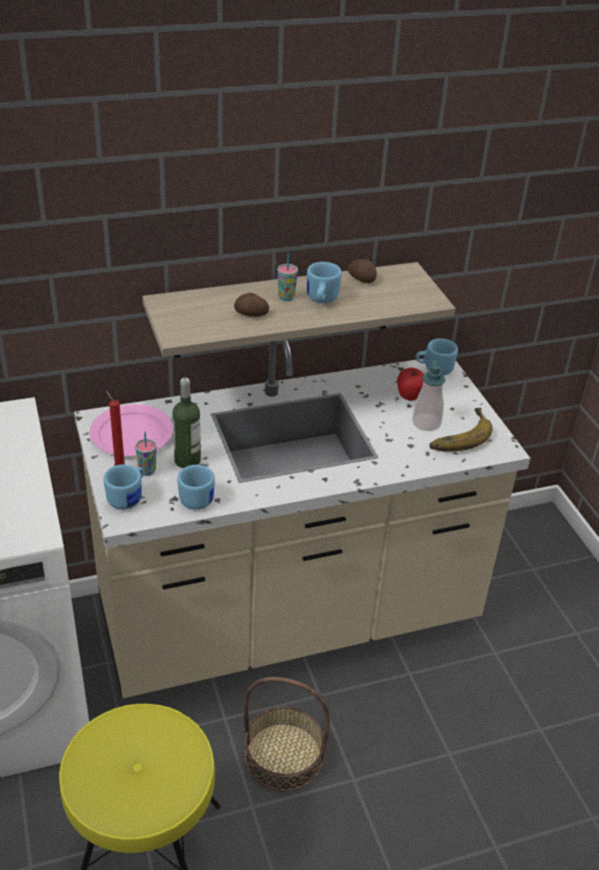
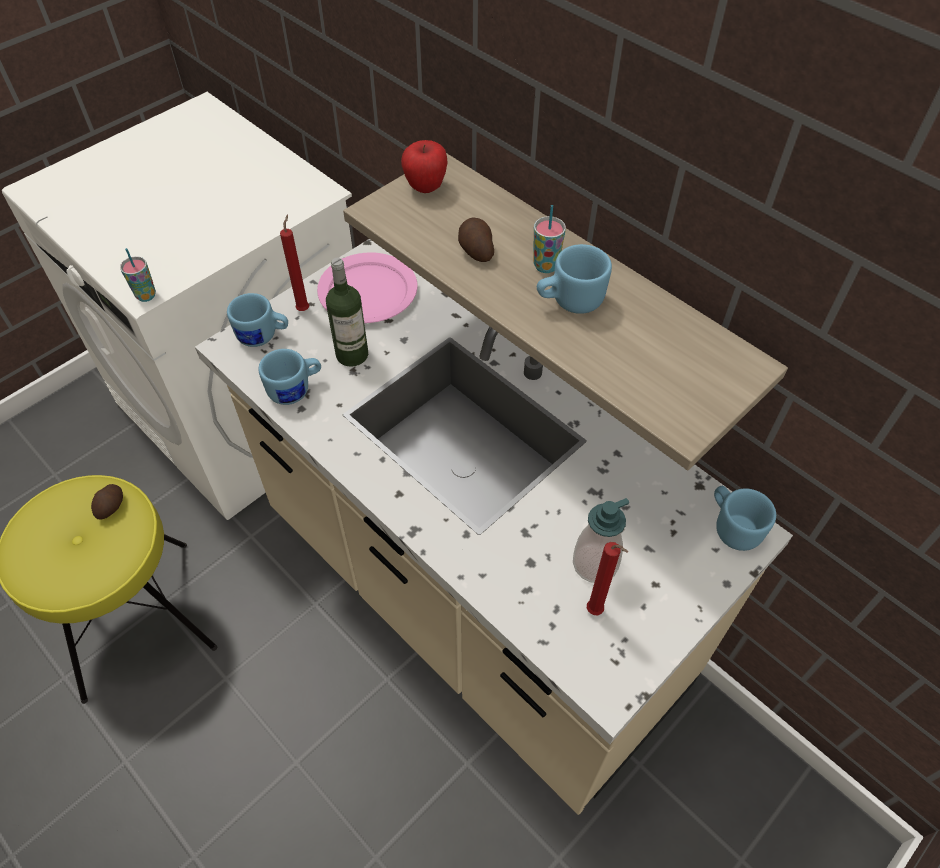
camera: 65 degrees right, 15 degrees up
cup [135,432,156,476] -> cup moved to [120,248,156,302]
basket [244,677,330,791] -> none
potato [348,259,377,283] -> potato moved to [91,484,123,519]
apple [397,368,424,401] -> apple moved to [401,140,447,193]
banana [429,408,493,452] -> red candle [587,542,628,616]

